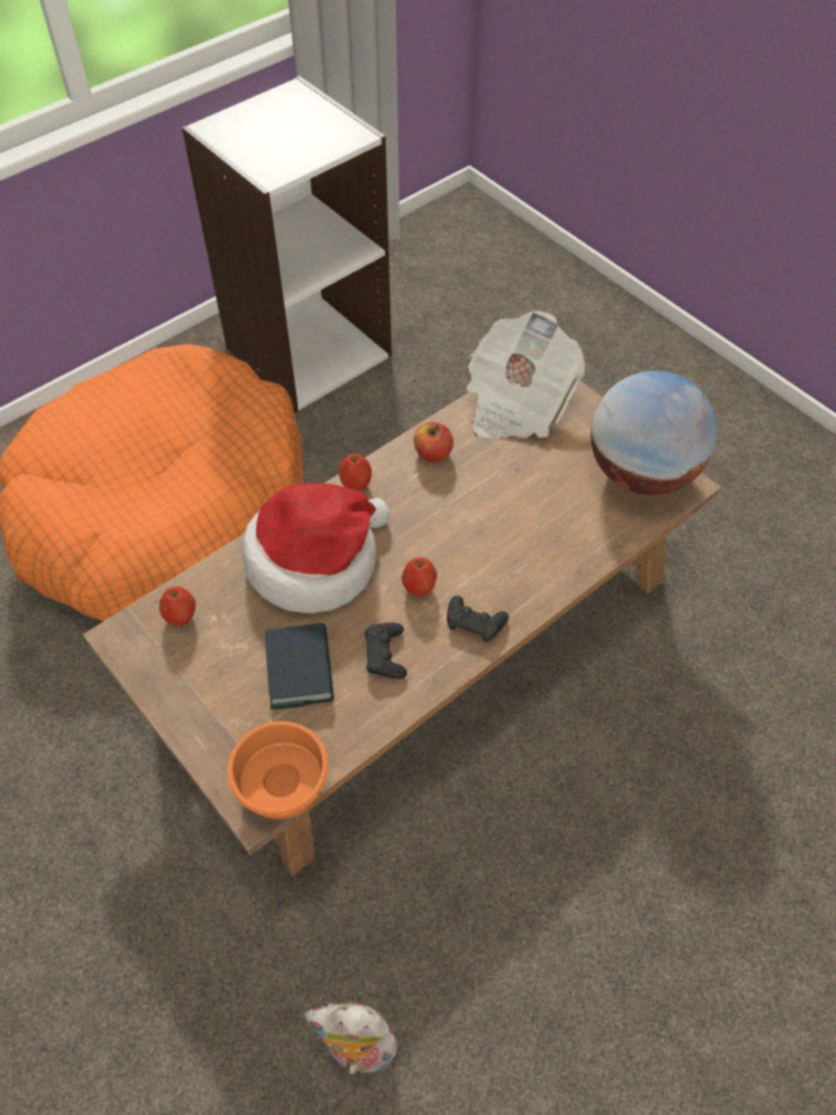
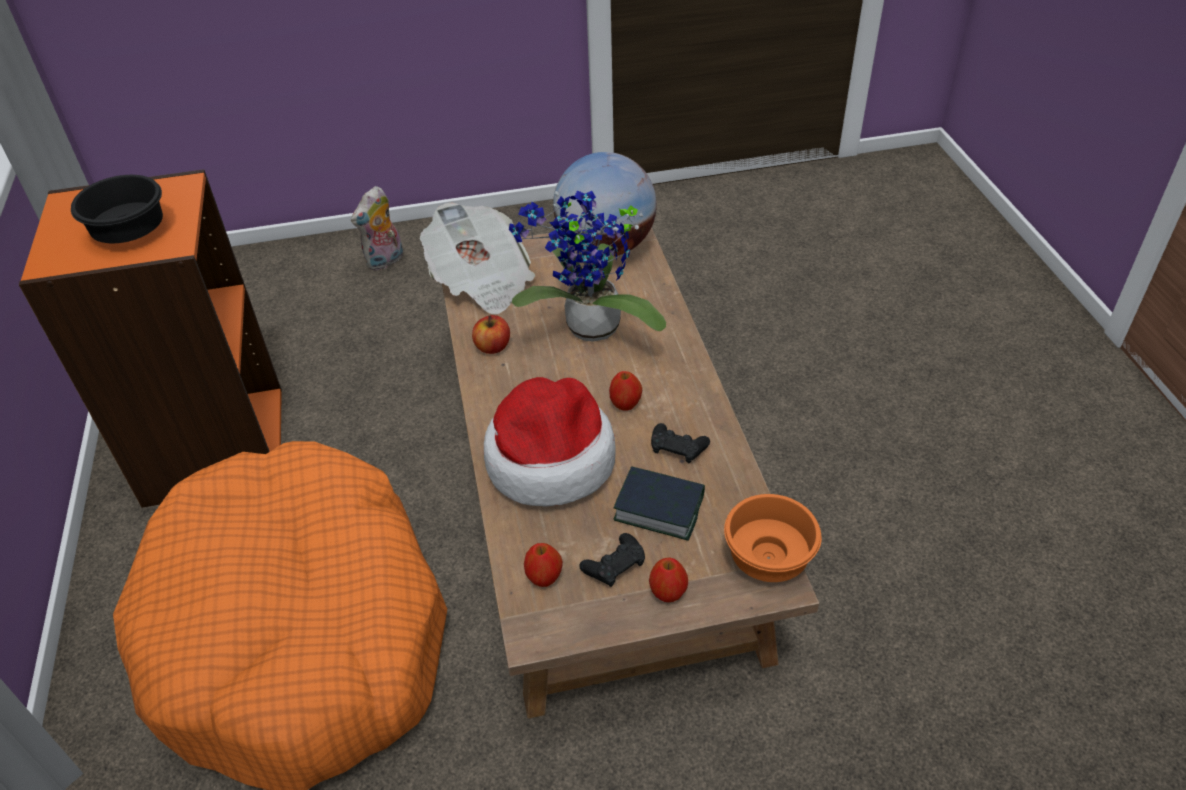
camera: 60 degrees left, 10 degrees down
white bookcase [182,76,392,413] -> orange bookcase [19,169,282,508]
plush toy [304,1002,404,1074] -> plush toy moved to [351,186,403,271]
apple [339,454,372,491] -> apple moved to [649,558,688,602]
black game controller [447,595,509,642] -> black game controller moved to [580,533,645,587]
none -> black bowl [71,175,163,243]
none -> potted plant [509,190,666,342]

